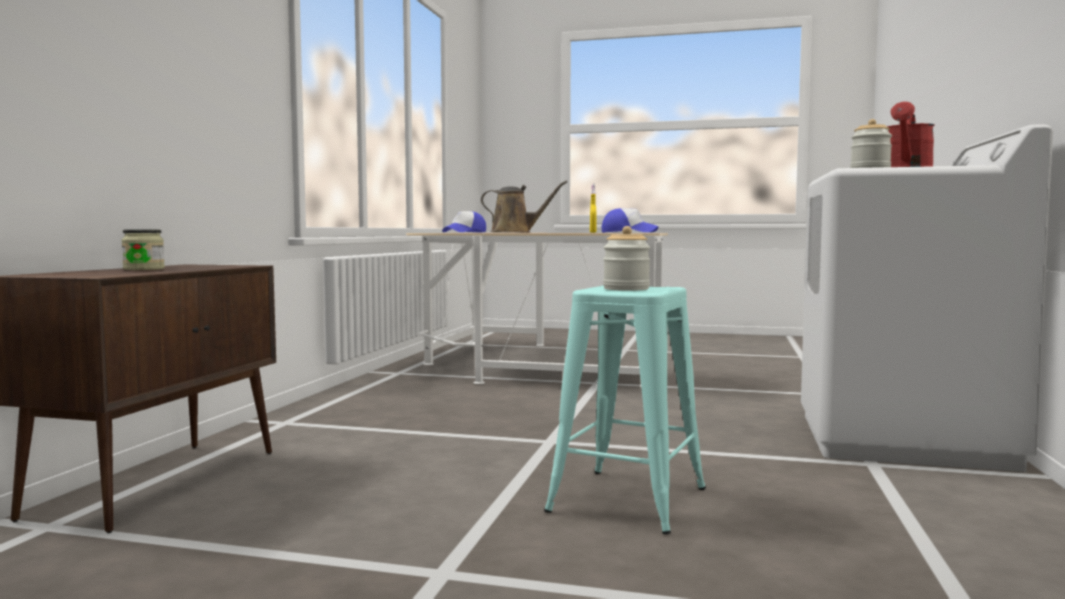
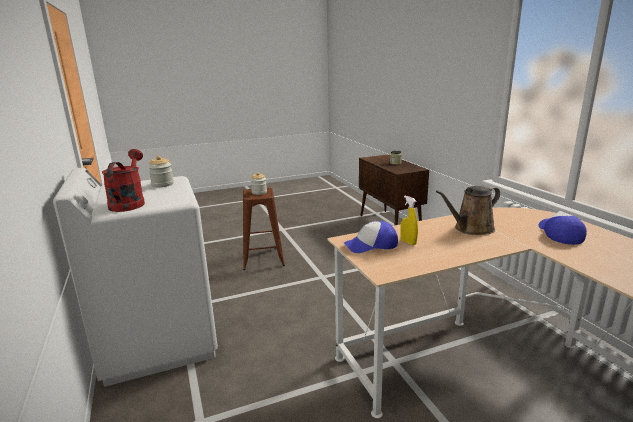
camera: 145 degrees right, 15 degrees up
turquoise stool [544,285,706,535] -> brown stool [243,188,285,270]

